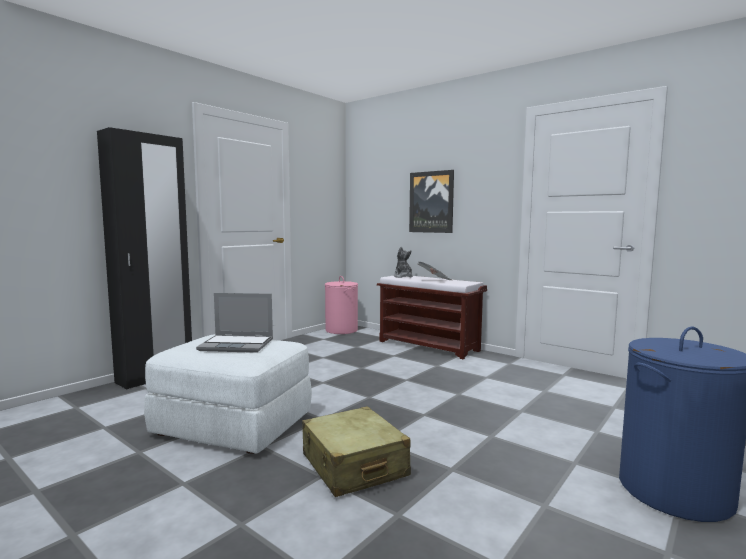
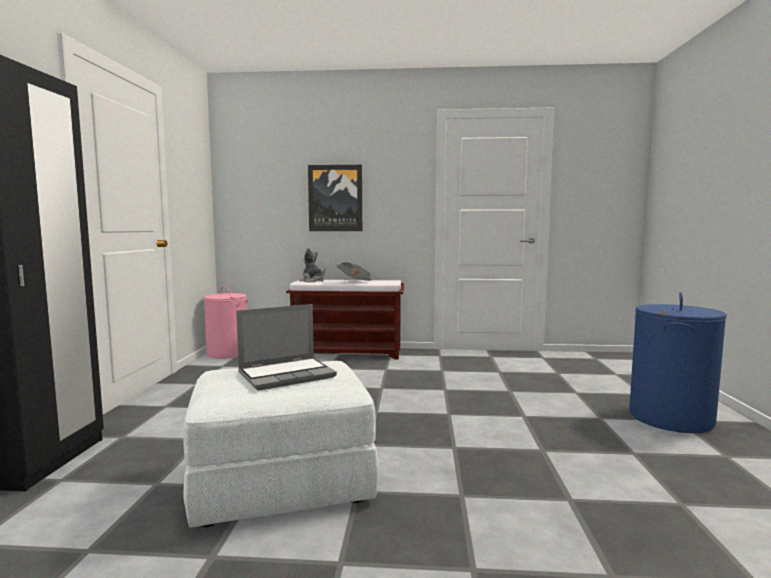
camera: 35 degrees left, 0 degrees up
beige suitcase [302,406,411,497] -> none

